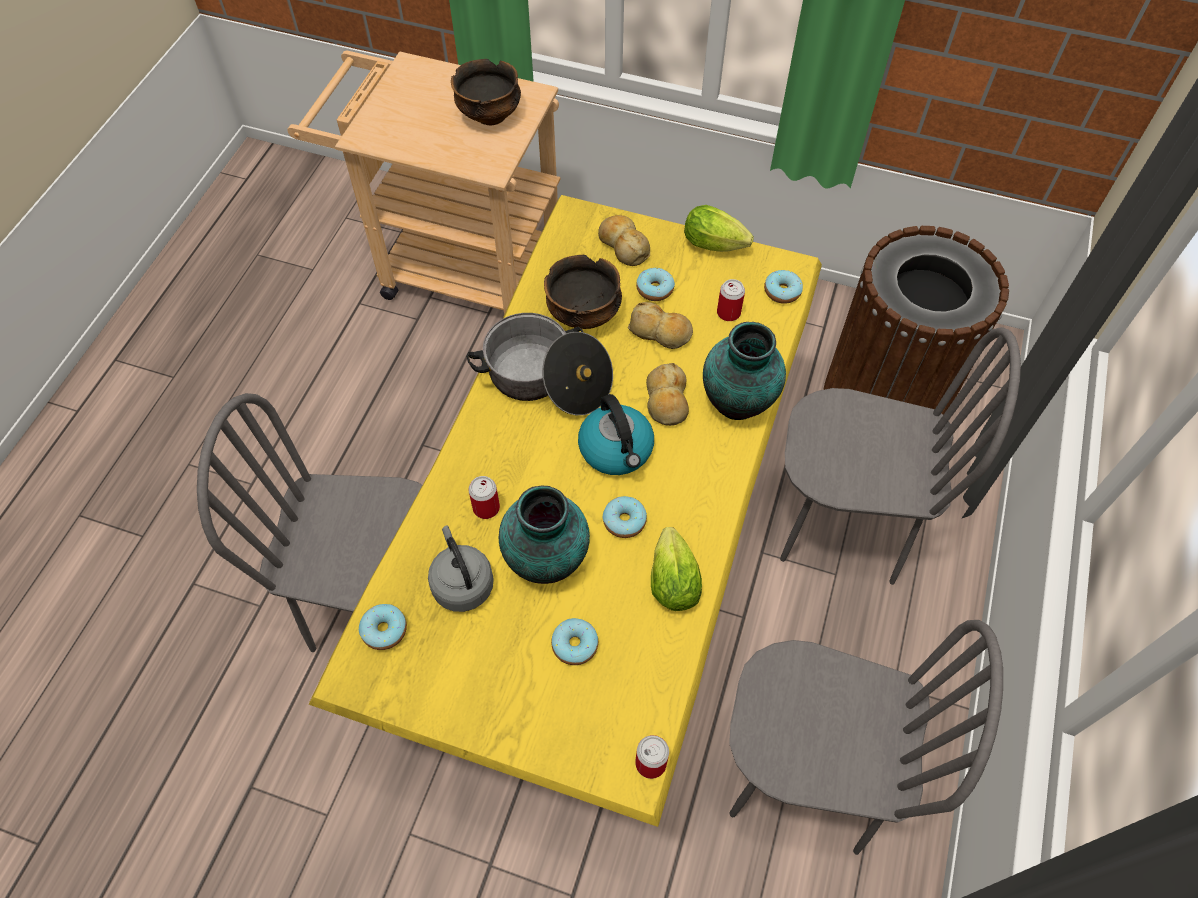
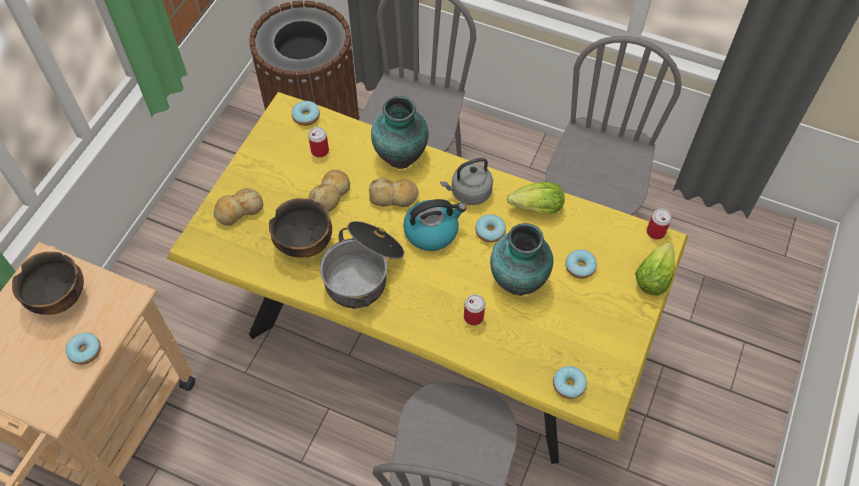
camera: 85 degrees left, 0 degrees up
grey kettle [428,525,494,612] -> grey kettle moved to [440,158,493,205]
donut [636,268,675,301] -> donut moved to [66,332,101,365]
lettuce [684,205,754,252] -> lettuce moved to [635,243,675,296]

